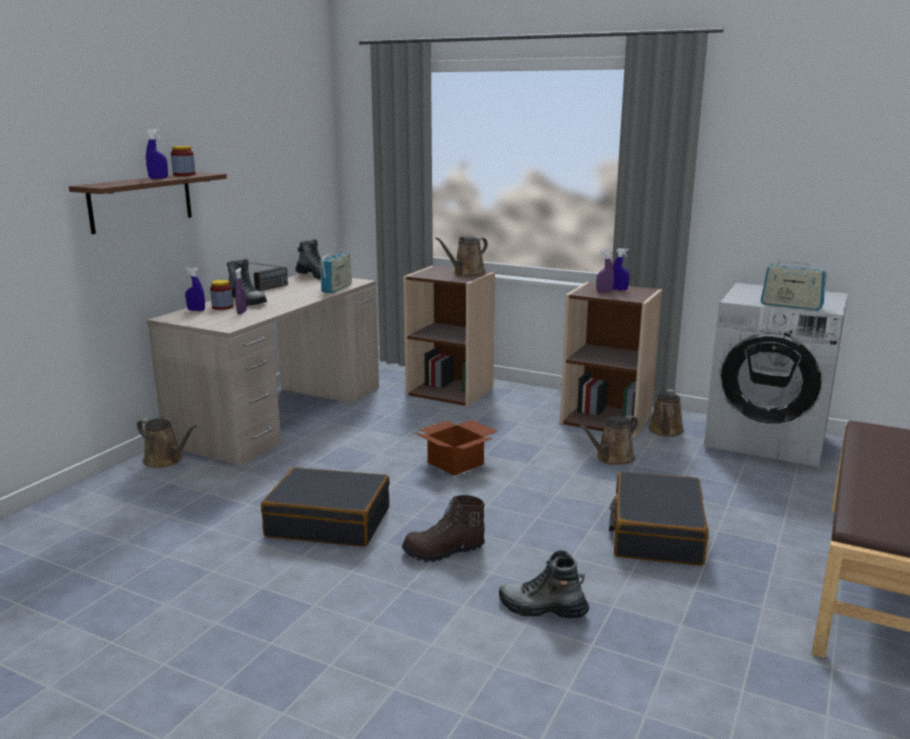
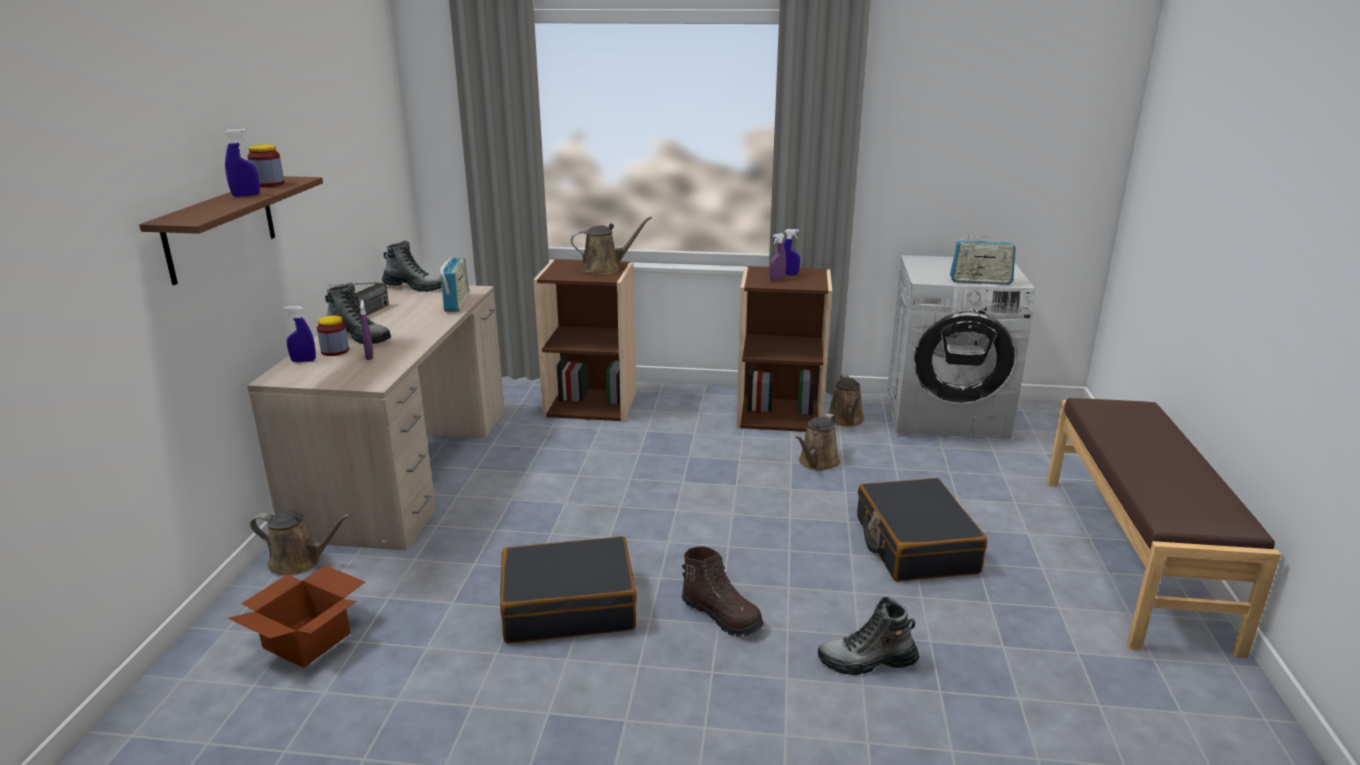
camera: 20 degrees left, 5 degrees up
brown boot [402,495,485,562] -> brown boot turned 105 degrees counterclockwise [682,546,764,637]
cardboard box [414,420,498,476] -> cardboard box moved to [228,565,365,668]
brown watering can [435,236,488,277] -> brown watering can turned 135 degrees counterclockwise [571,216,652,274]

